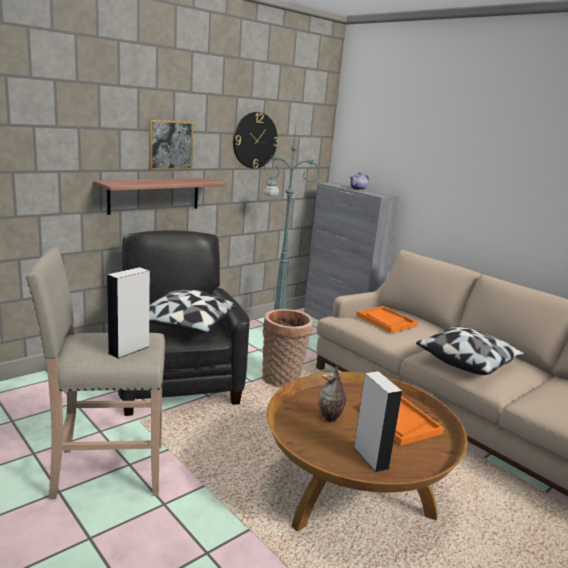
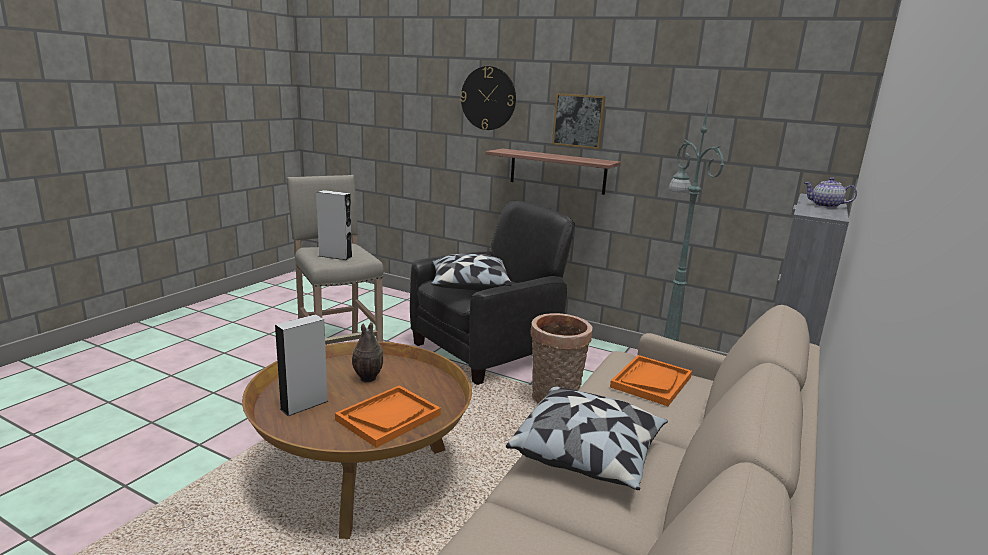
camera: 70 degrees right, 0 degrees up
wall clock [233,112,278,169] -> wall clock moved to [460,66,516,130]

